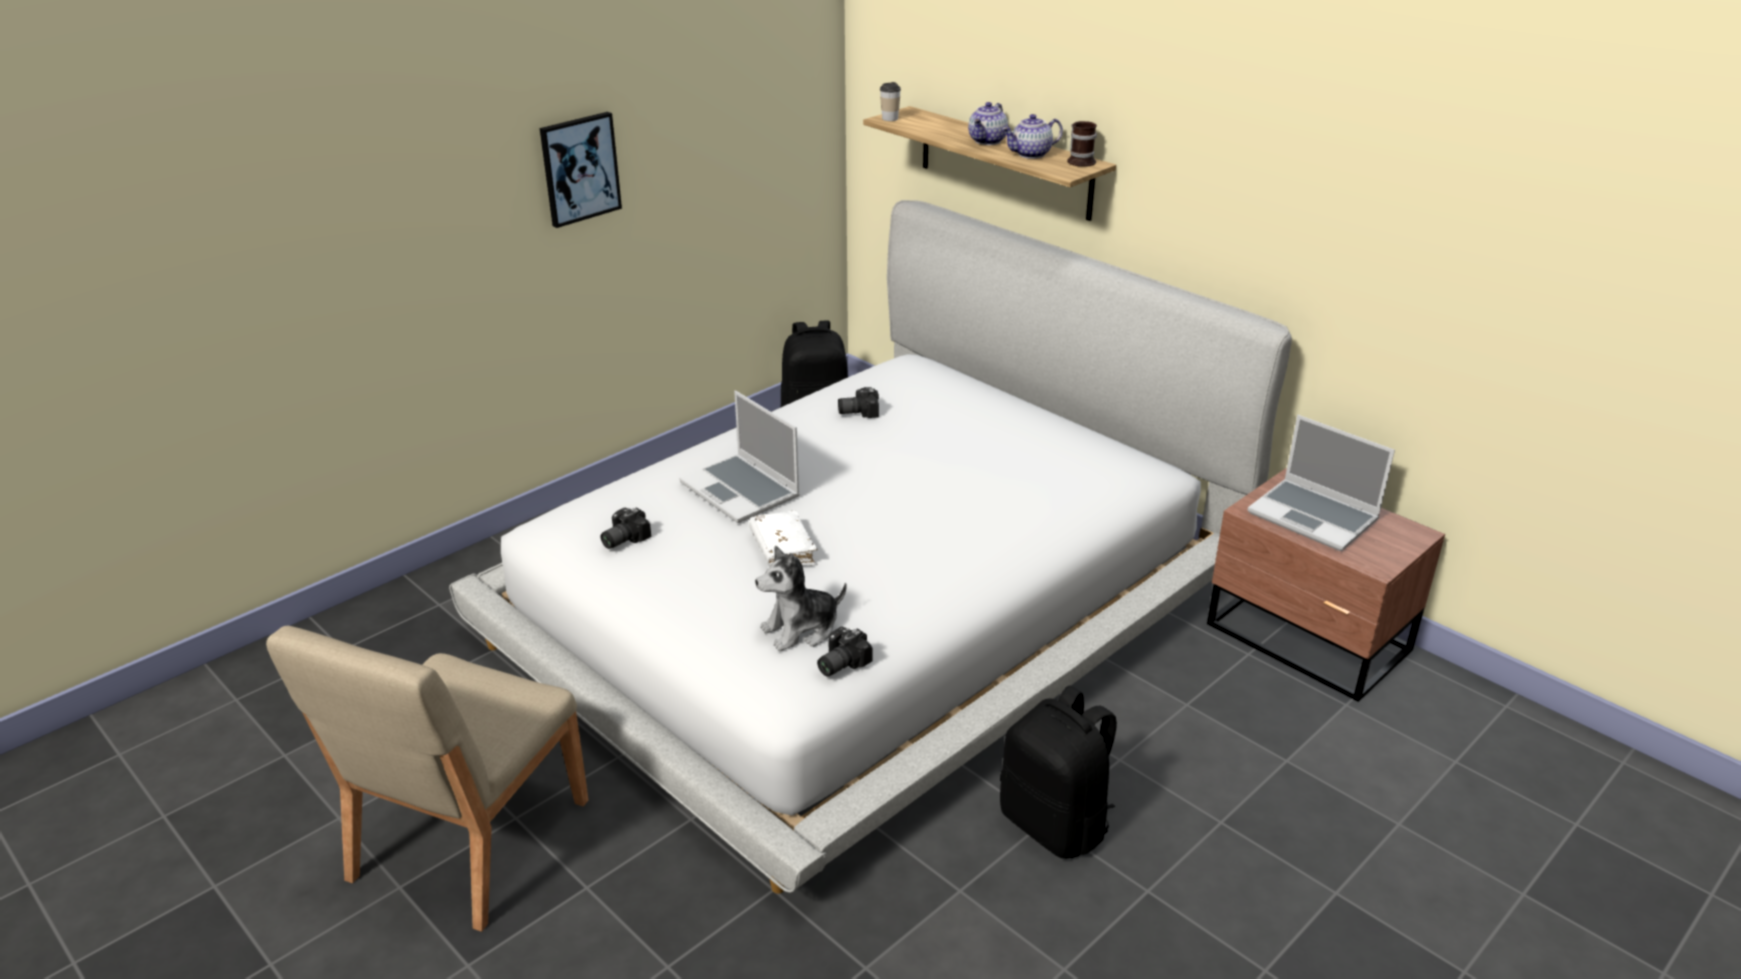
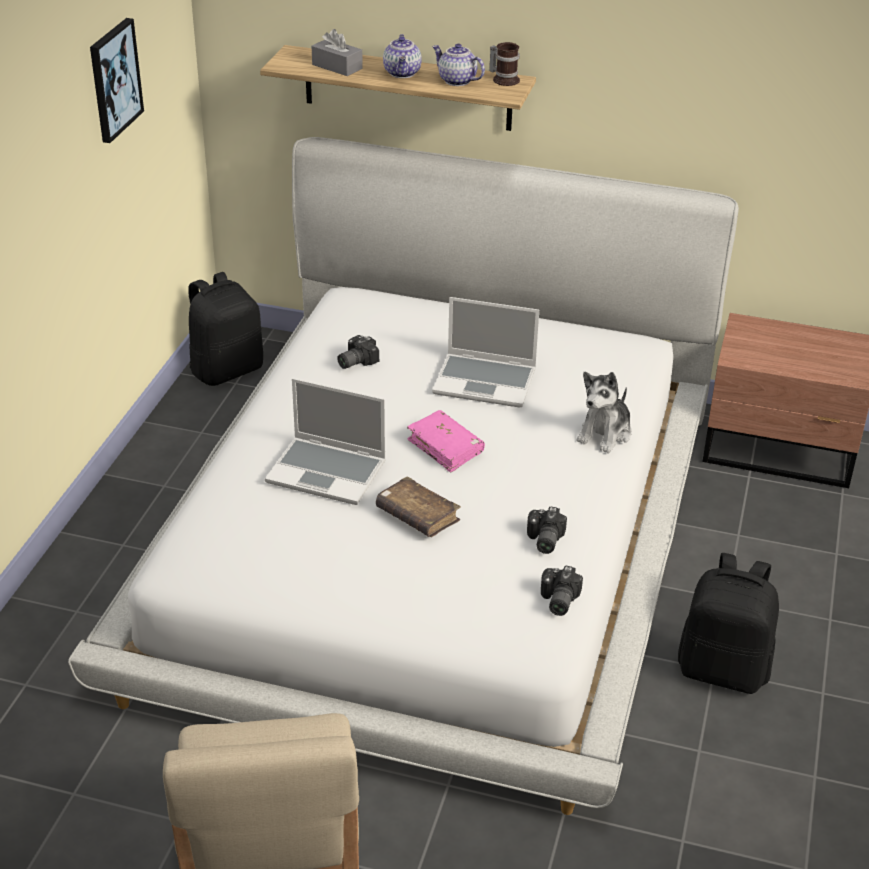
camera: 30 degrees left, 5 degrees up
picture [540,112,622,228] -> picture moved to [90,18,144,143]
camera [600,508,651,549] -> camera moved to [527,507,567,554]
white book [749,511,818,567] -> brown book [376,477,461,537]
plush toy [755,546,847,651] -> plush toy moved to [576,372,632,453]
cup [880,82,901,121] -> none
teapot [1002,114,1063,159] -> teapot turned 90 degrees clockwise [432,44,485,86]
laptop [1248,415,1395,551] -> laptop moved to [432,297,539,408]
none -> grey tissue box [312,29,363,76]
none -> pink book [407,410,485,473]

